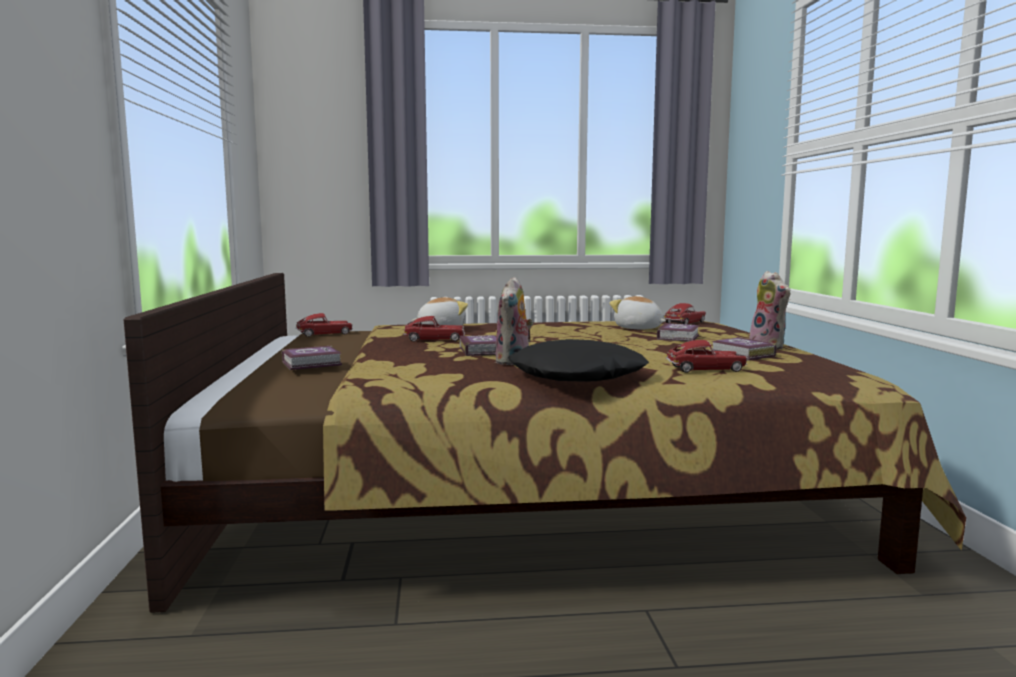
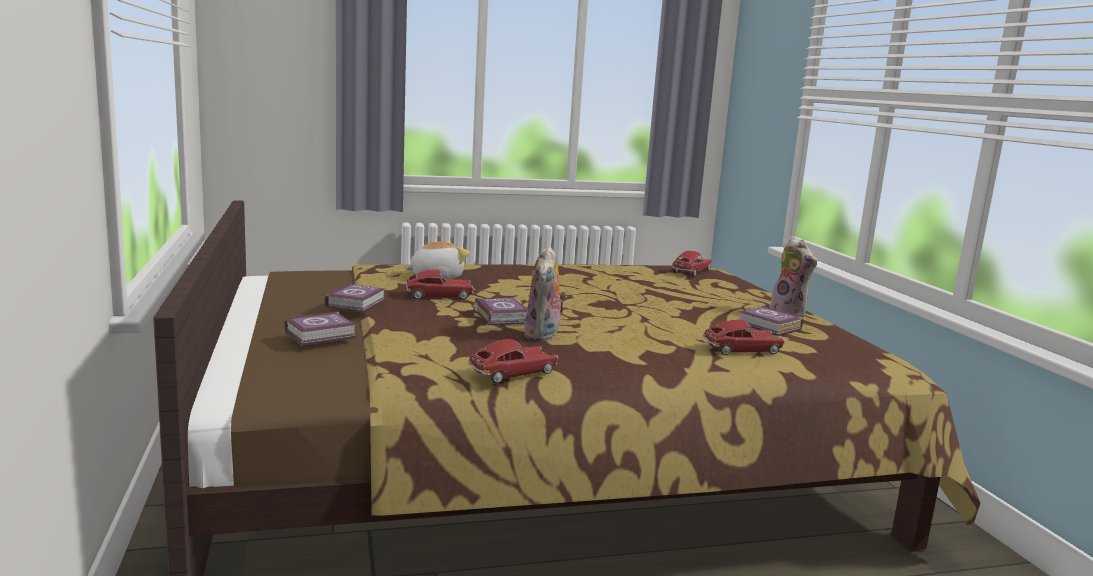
camera: 10 degrees left, 5 degrees up
toy car [296,313,353,337] -> toy car moved to [468,339,558,383]
black pillow [508,339,649,382] -> none
plush toy [609,296,666,329] -> none
book [657,323,699,342] -> book moved to [325,283,386,313]

